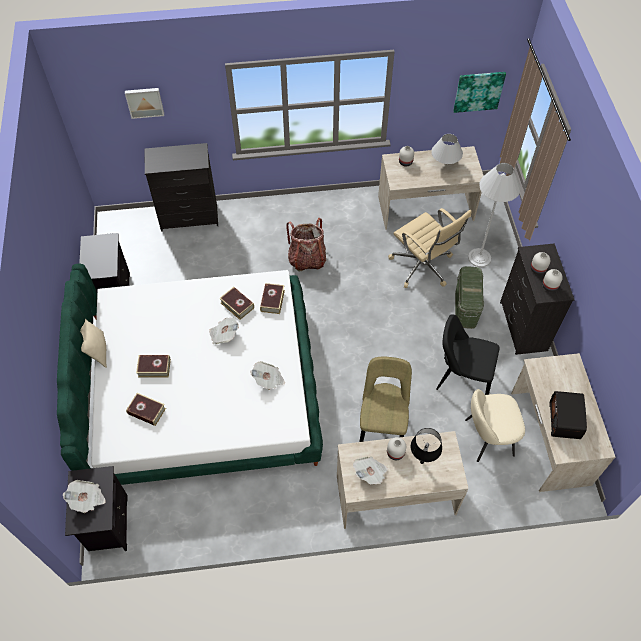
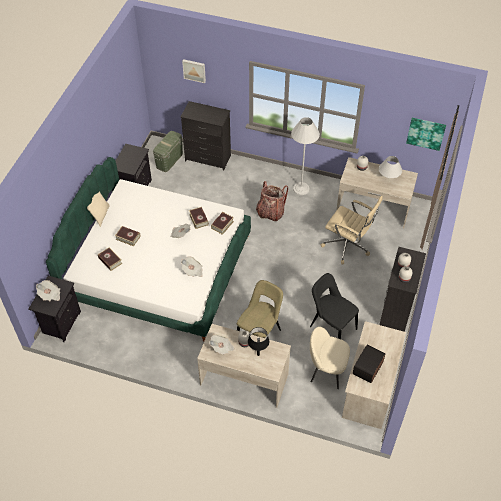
camera: 25 degrees right, 5 degrees down
beige office chair [388,208,472,288] -> beige office chair turned 45 degrees counterclockwise [321,196,383,264]
green storage box [455,266,484,329] -> green storage box moved to [153,131,183,172]
white floor lamp [468,163,521,267] -> white floor lamp moved to [291,117,320,195]

